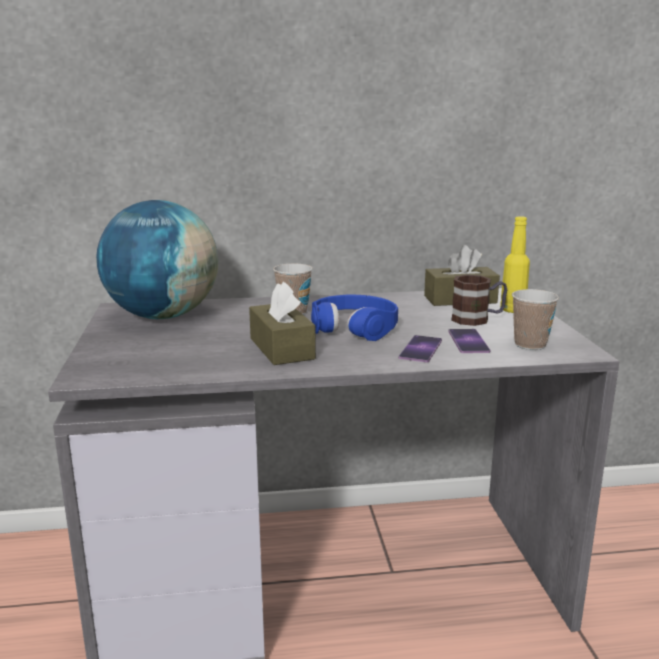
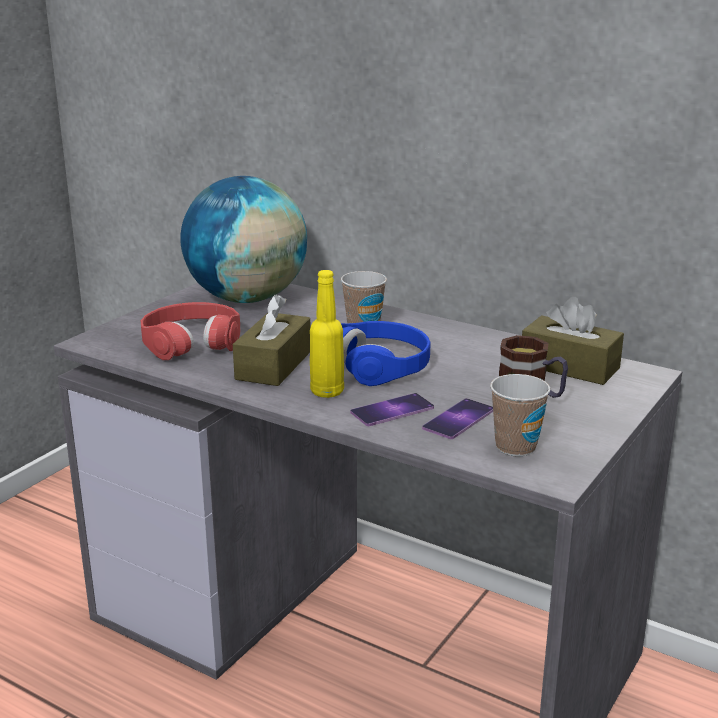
camera: 40 degrees right, 5 degrees up
yellow bottle [500,216,530,313] -> yellow bottle moved to [310,270,344,398]
none -> red headphones [141,302,241,360]

